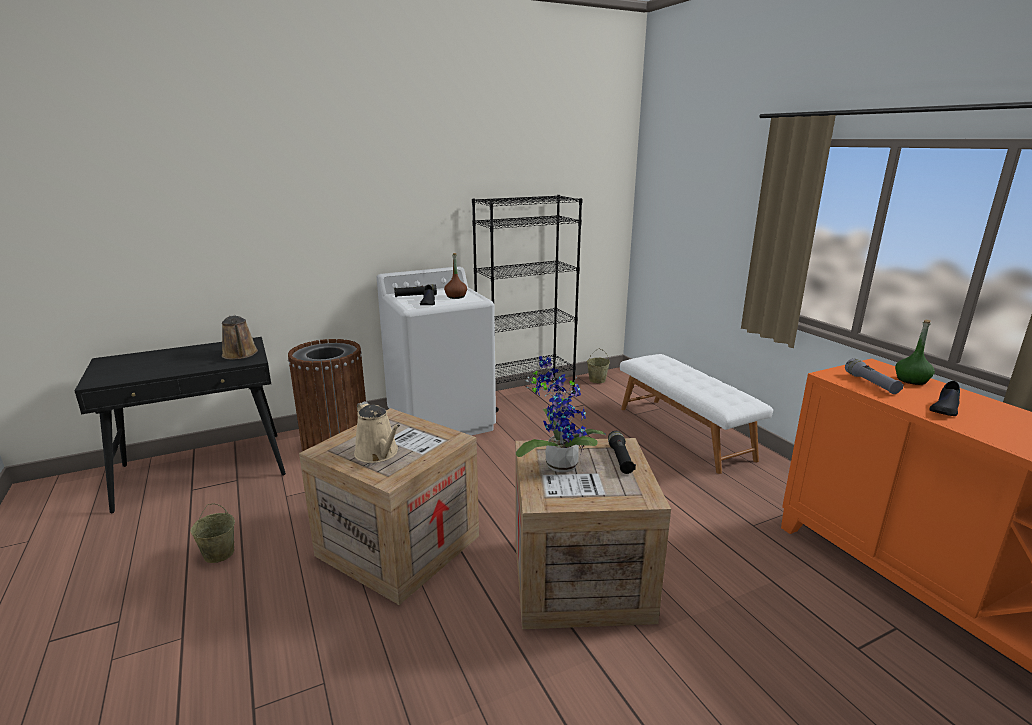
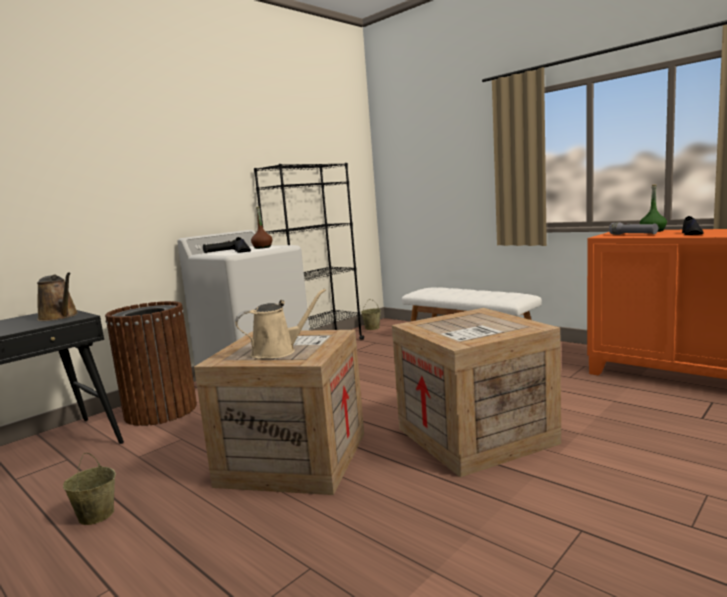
camera: 20 degrees left, 10 degrees down
beige watering can [354,401,400,463] -> beige watering can turned 60 degrees counterclockwise [235,289,326,359]
potted plant [516,356,606,472] -> none
black flashlight [608,431,636,474] -> none

